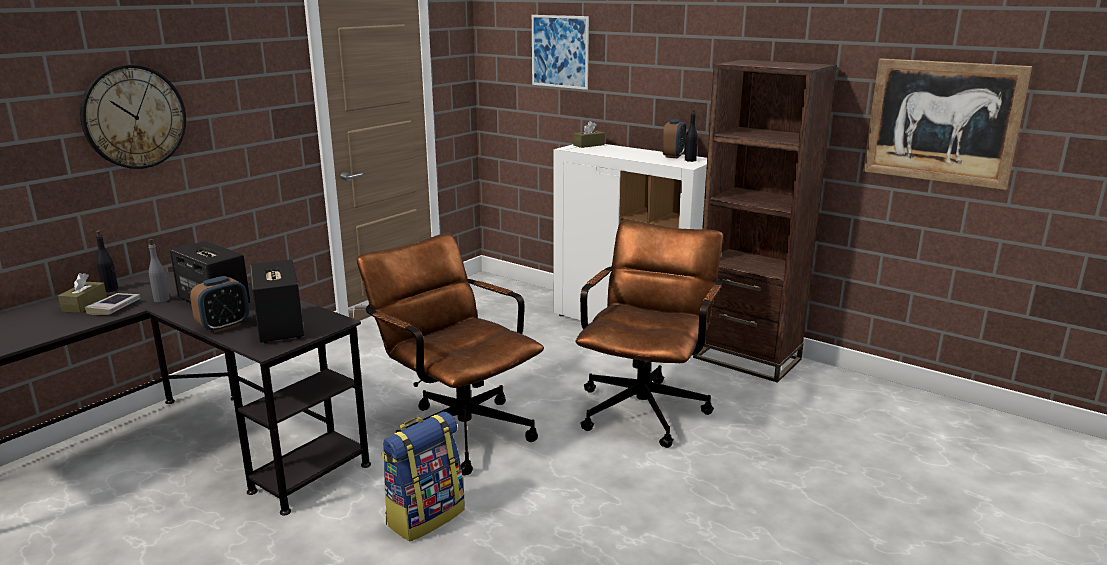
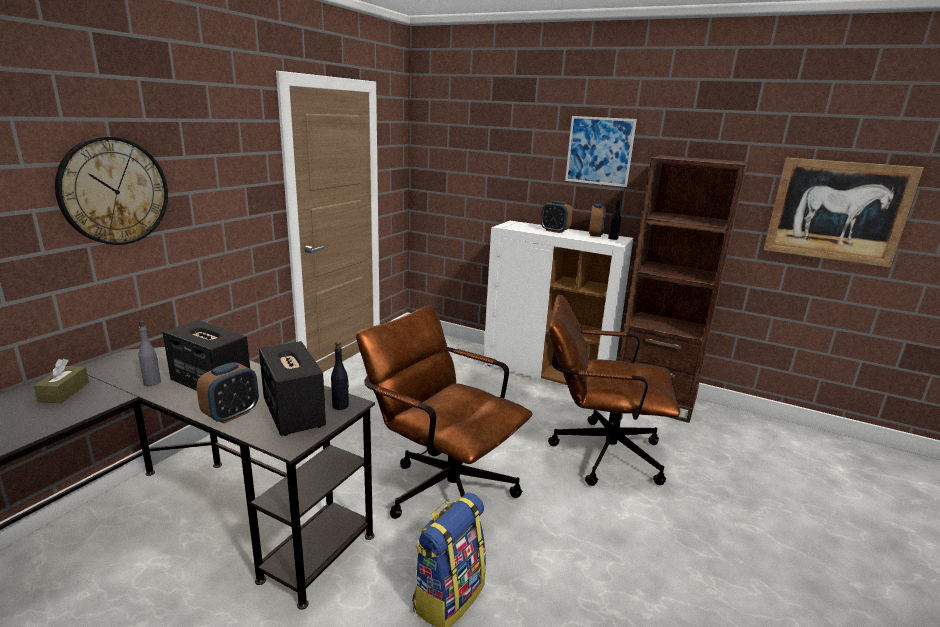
camera: 10 degrees left, 0 degrees up
book [85,293,141,315] -> none
black bottle [96,230,118,292] -> black bottle moved to [331,342,349,410]
picture [532,15,589,90] -> picture moved to [565,116,637,187]
brown tissue box [573,121,605,148] -> none
brown office chair [576,221,723,448] -> brown office chair turned 90 degrees counterclockwise [548,294,680,486]
none -> alarm clock [541,201,573,233]

